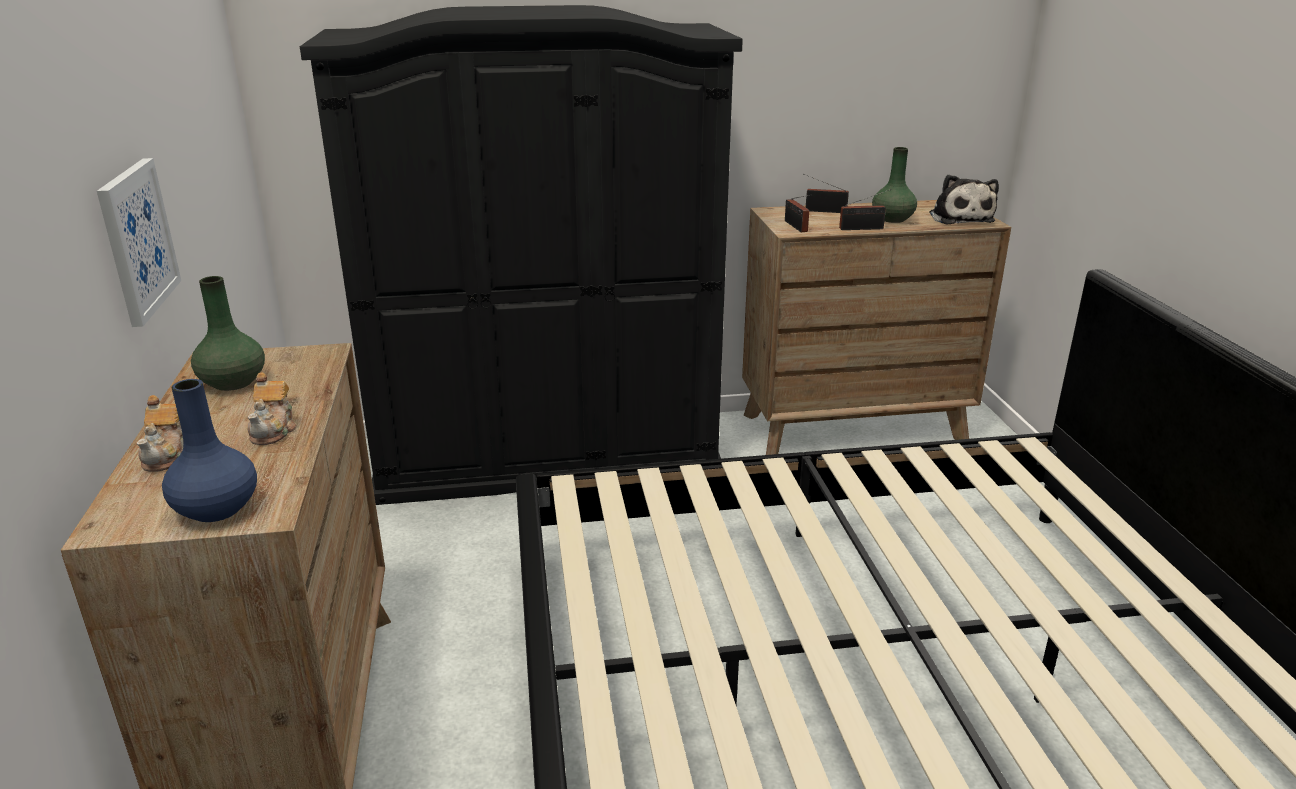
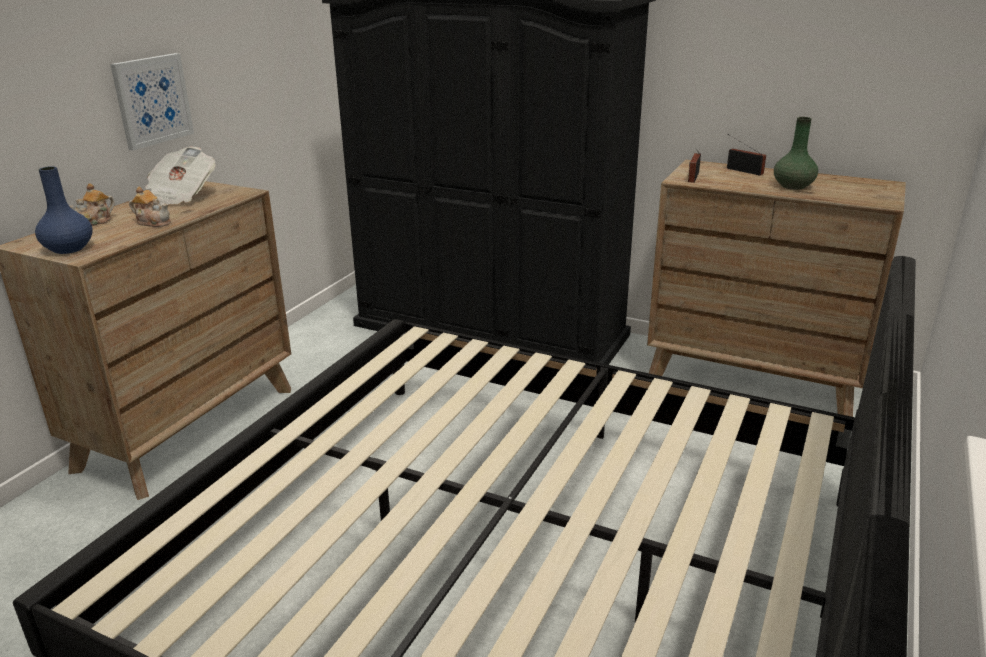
camera: 35 degrees right, 0 degrees up
green vase [191,276,265,391] -> newspaper [145,147,216,206]
teapot [247,372,297,445] -> teapot turned 105 degrees counterclockwise [129,187,171,227]
radio [839,189,892,230] -> none
plush toy [929,174,999,225] -> none

